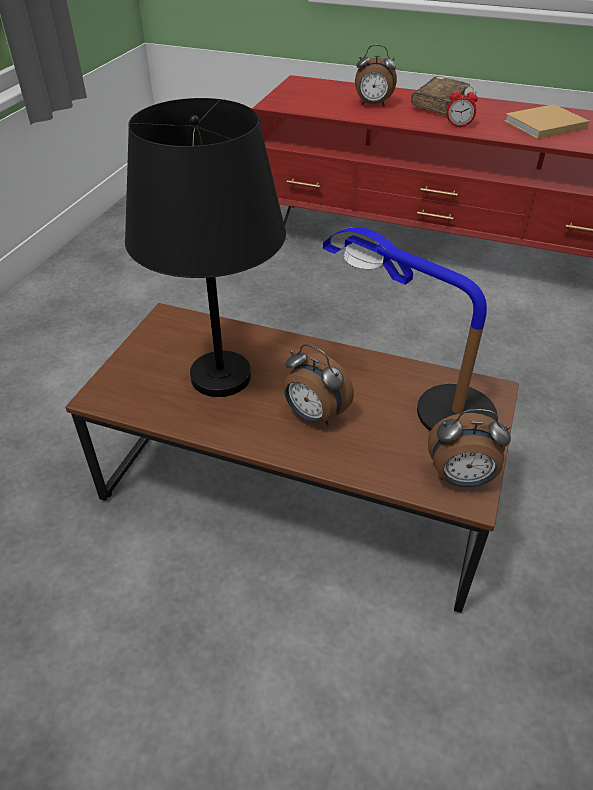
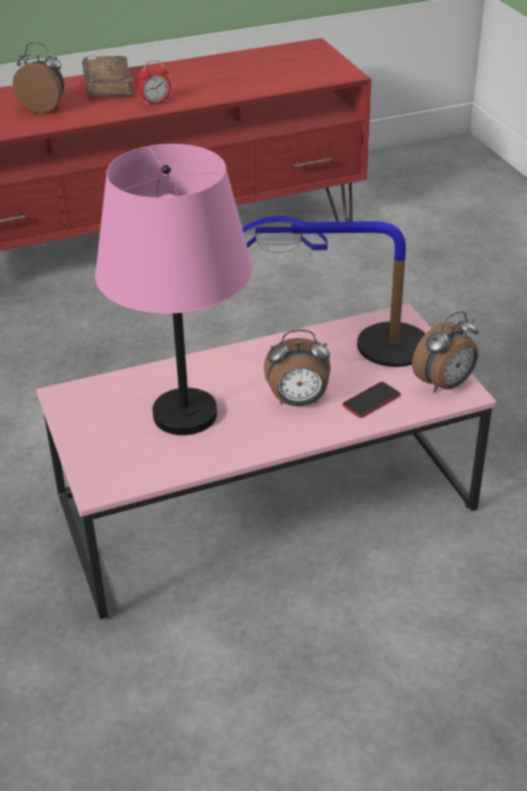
camera: 40 degrees left, 5 degrees down
brown coffee table [65,303,519,613] -> pink coffee table [36,303,496,619]
black table lamp [125,98,286,397] -> pink table lamp [95,144,252,435]
alarm clock [355,45,397,106] -> alarm clock turned 135 degrees counterclockwise [13,42,64,113]
beige book [504,104,590,139] -> none
none -> phone [342,382,401,418]

